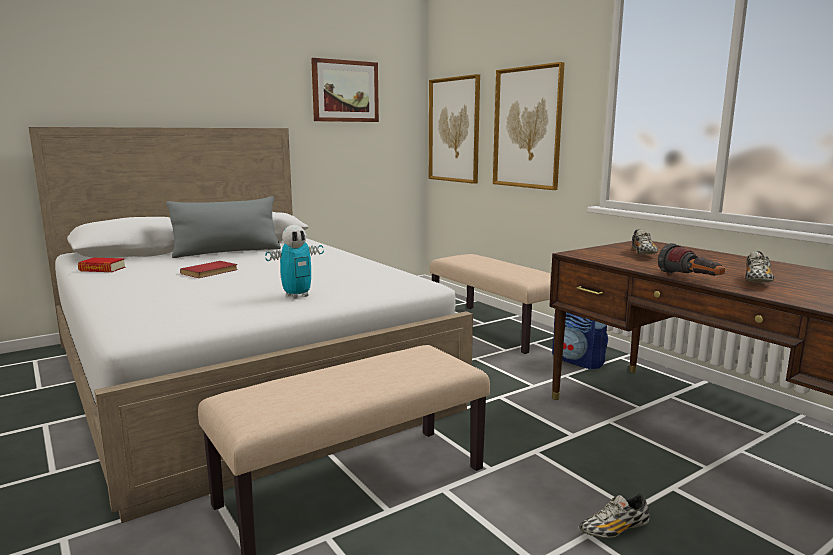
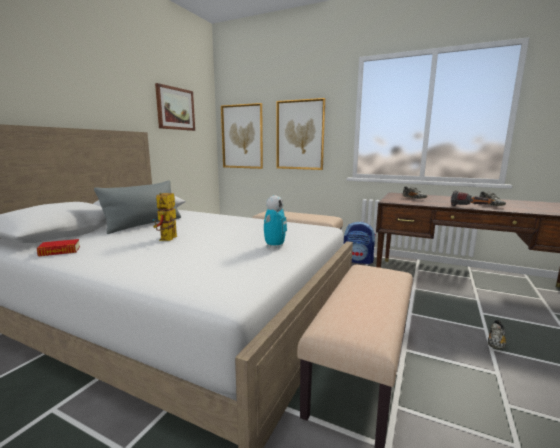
camera: 30 degrees left, 0 degrees up
red book [180,261,238,278] -> toy robot [153,192,177,241]

